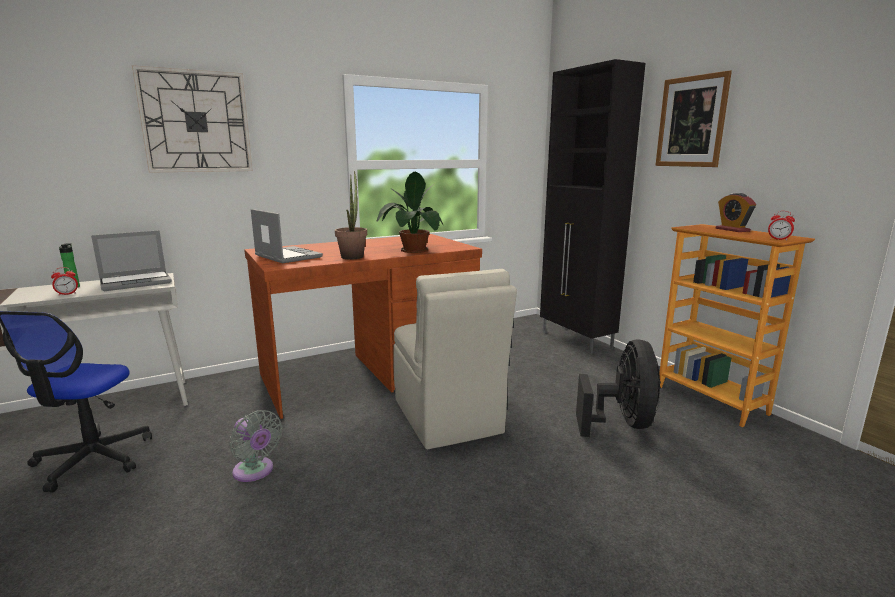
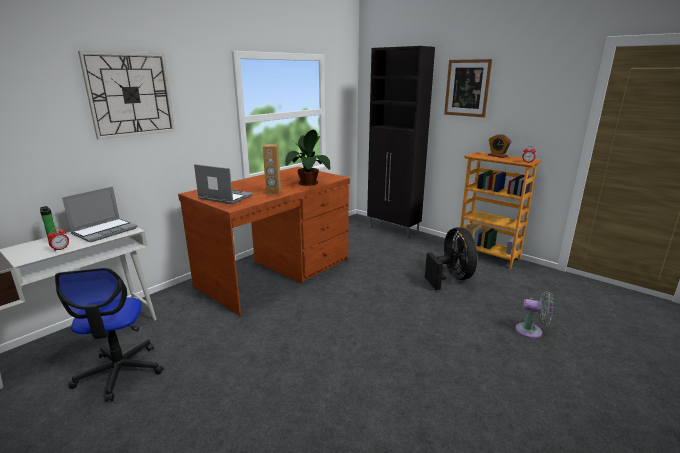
camera: 20 degrees left, 5 degrees up
grey fan [229,410,282,482] -> grey fan moved to [515,291,554,339]
potted plant [335,171,367,259] -> brown speaker [263,144,281,194]
beige chair [393,269,517,449] -> none

